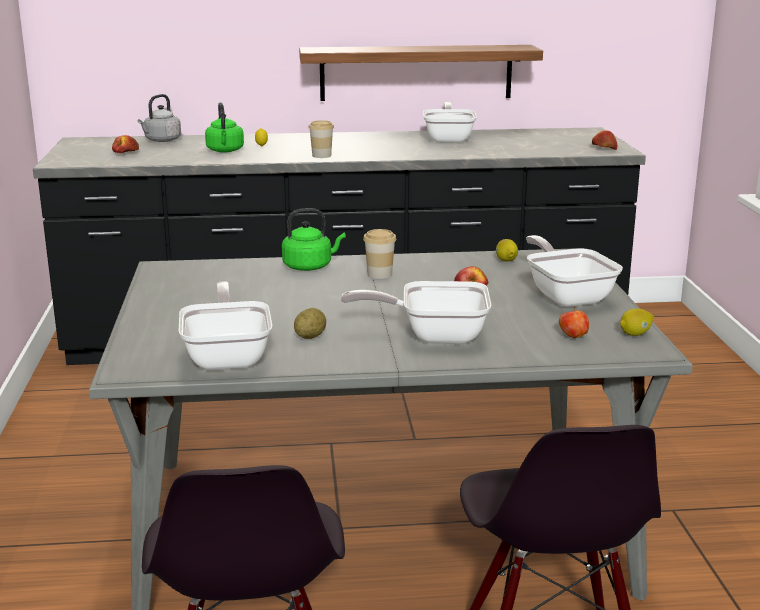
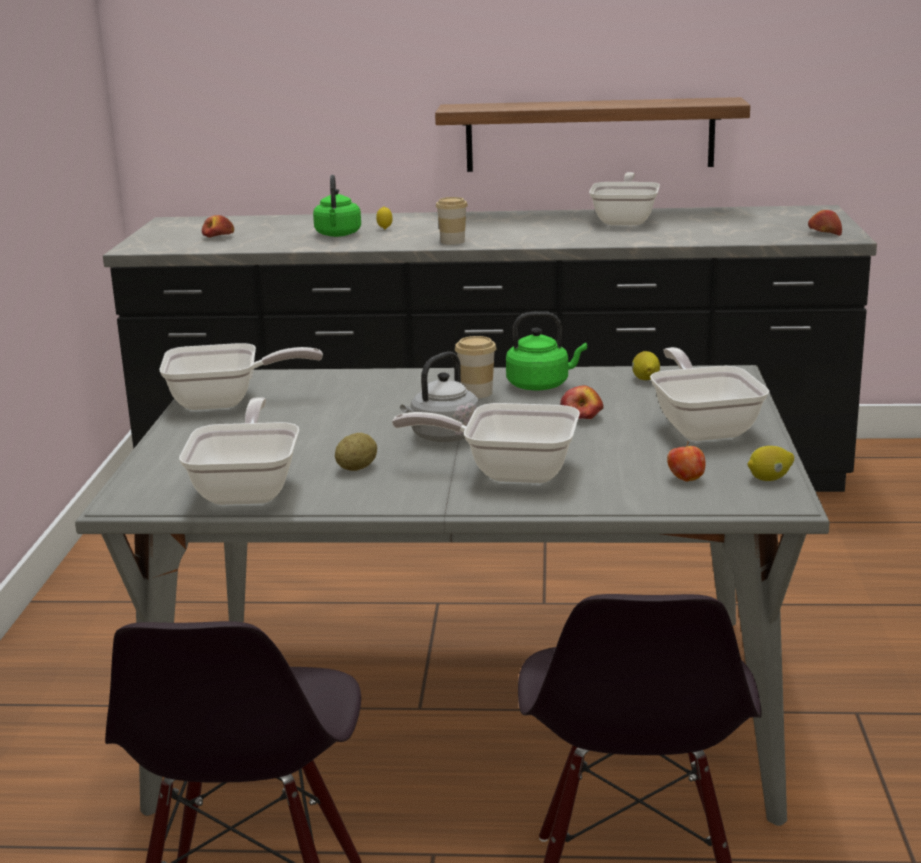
camera: 10 degrees right, 0 degrees up
grey kettle [137,94,181,142] -> grey kettle moved to [400,351,479,442]
green kettle [282,208,346,271] -> green kettle moved to [506,311,587,391]
none -> frying pan [159,343,323,410]

